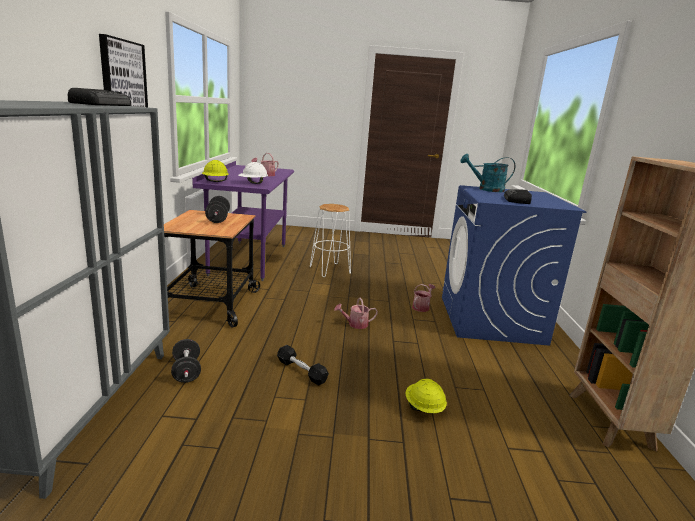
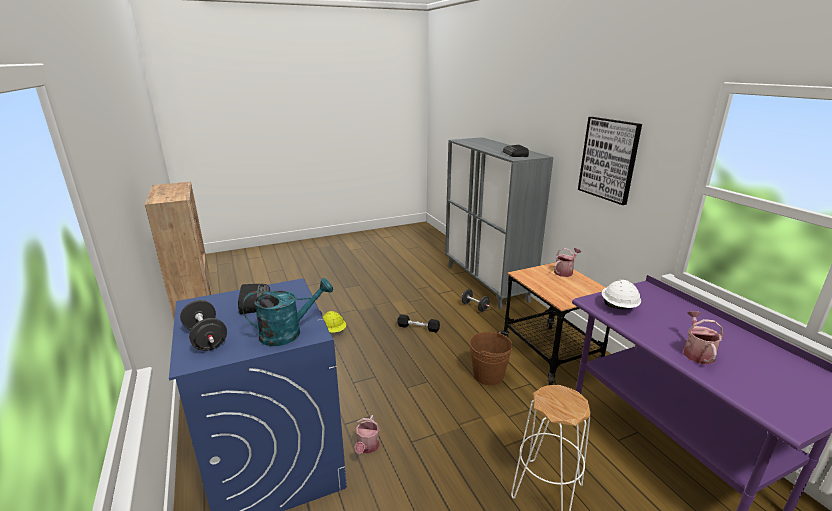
camera: 155 degrees right, 5 degrees up
yellow hard hat [202,160,229,182] -> none
black dumbbell [205,196,230,223] -> black dumbbell moved to [180,300,227,351]
watering can [334,298,378,329] -> watering can moved to [554,248,581,277]
none -> brown bucket [470,331,513,386]

